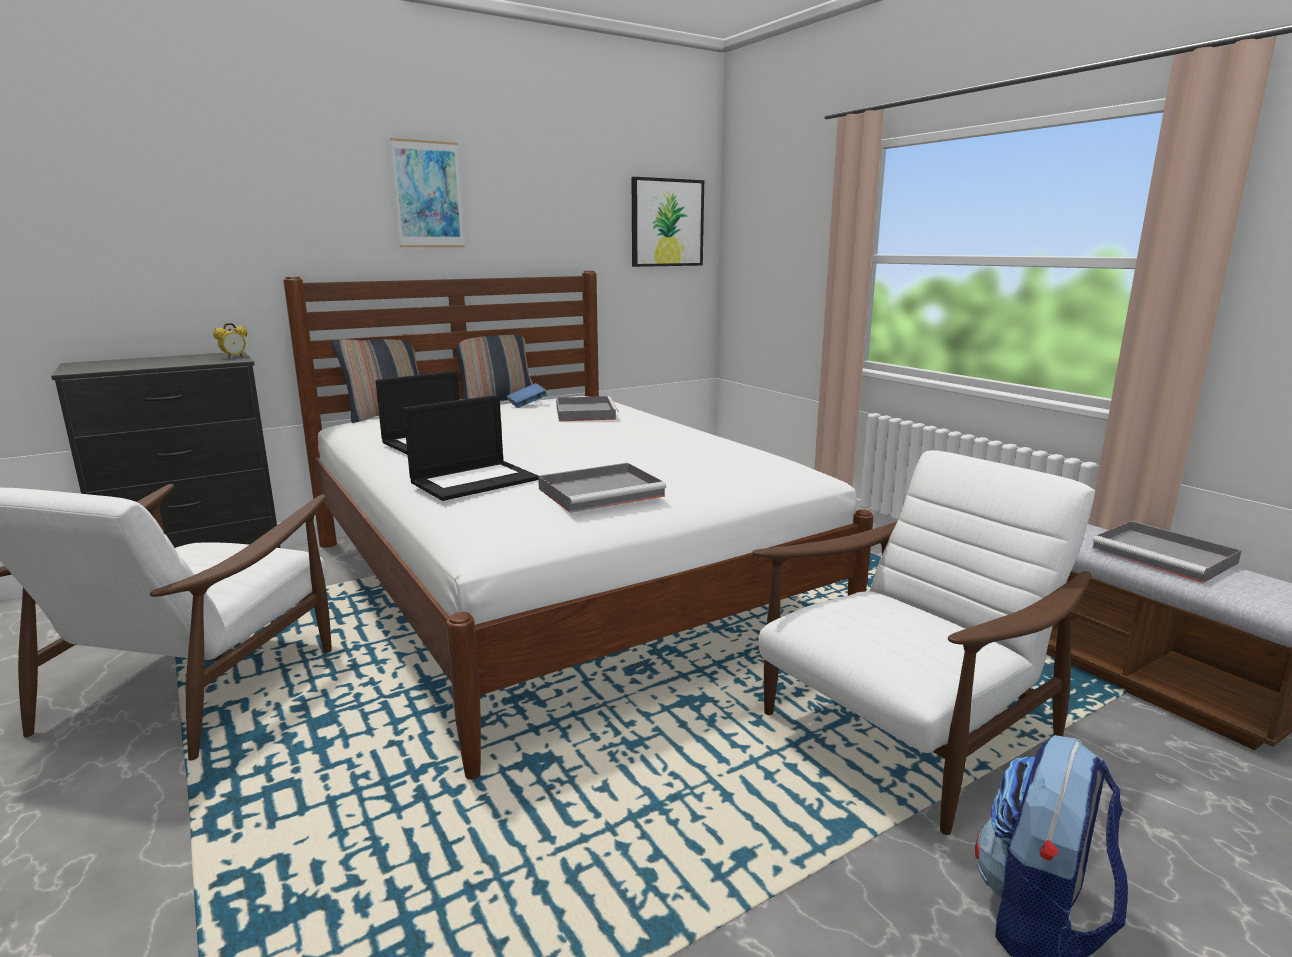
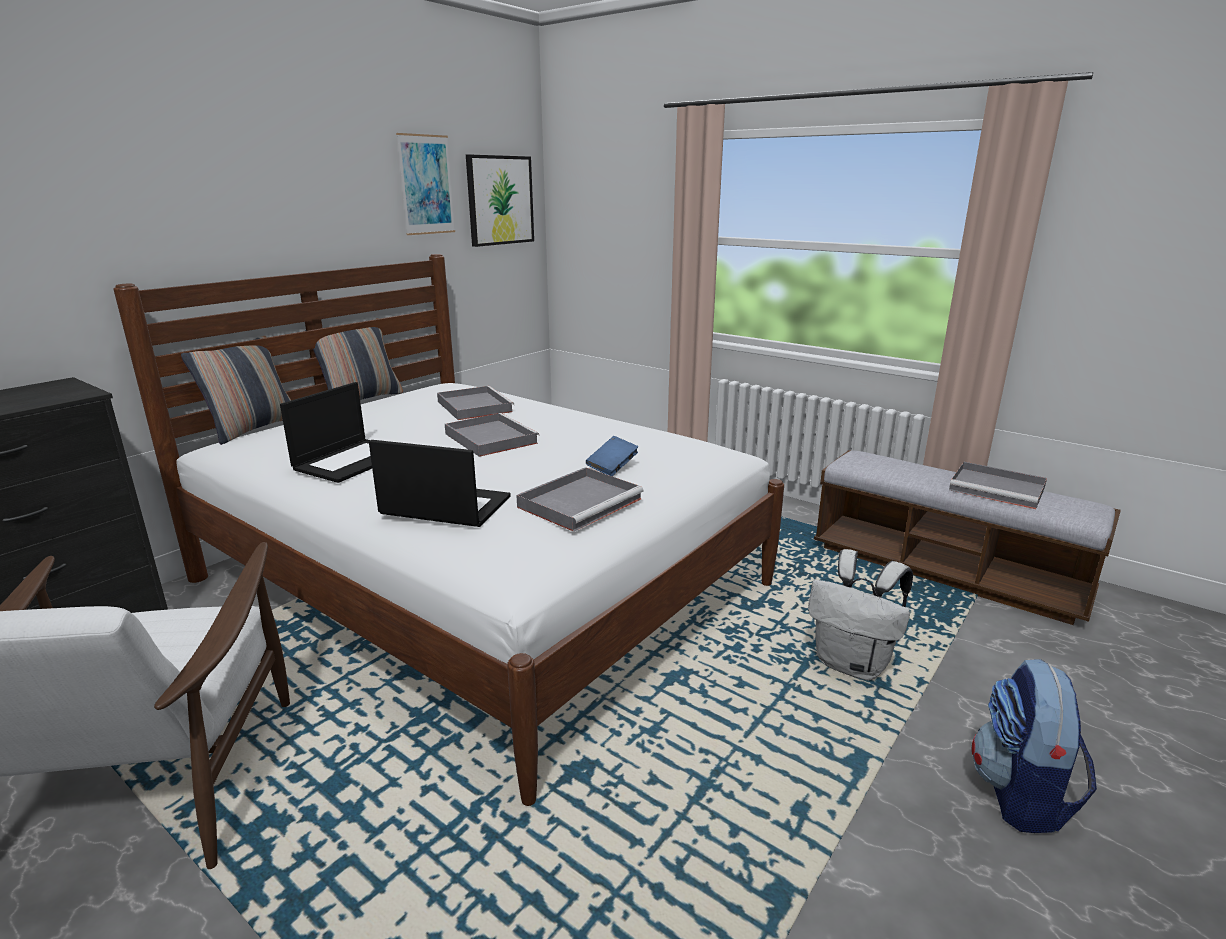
camera: 20 degrees left, 5 degrees up
alarm clock [213,323,247,358] -> none
picture [390,138,465,247] -> picture moved to [396,133,455,235]
laptop [403,395,538,501] -> laptop turned 105 degrees counterclockwise [369,440,511,527]
blue book [507,383,547,408] -> blue book moved to [586,436,639,476]
white armchair [752,450,1095,835] -> white backpack [808,549,913,680]
none -> grey tray [445,413,539,457]

